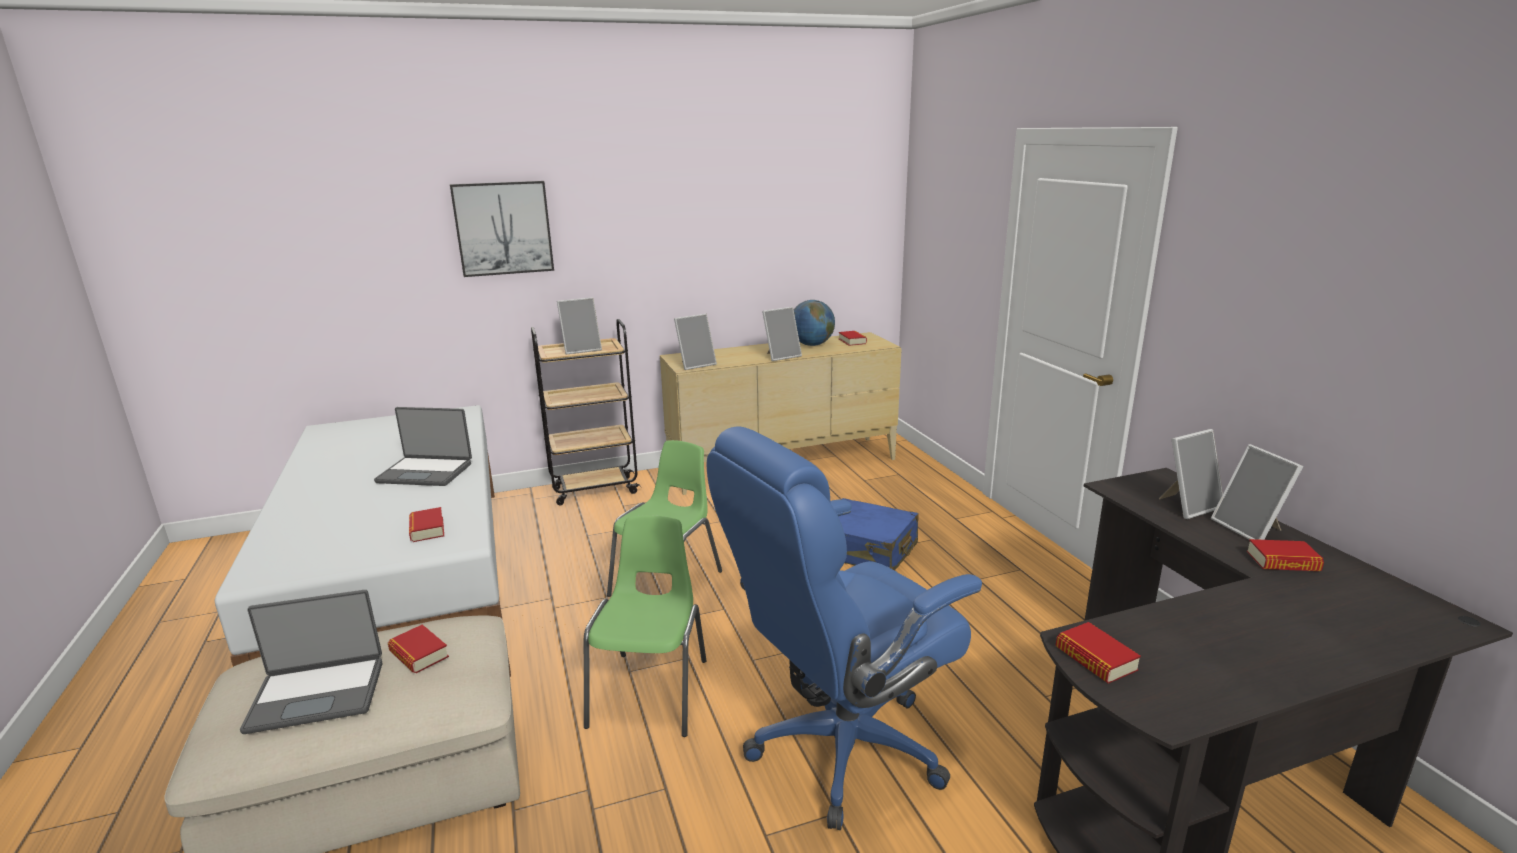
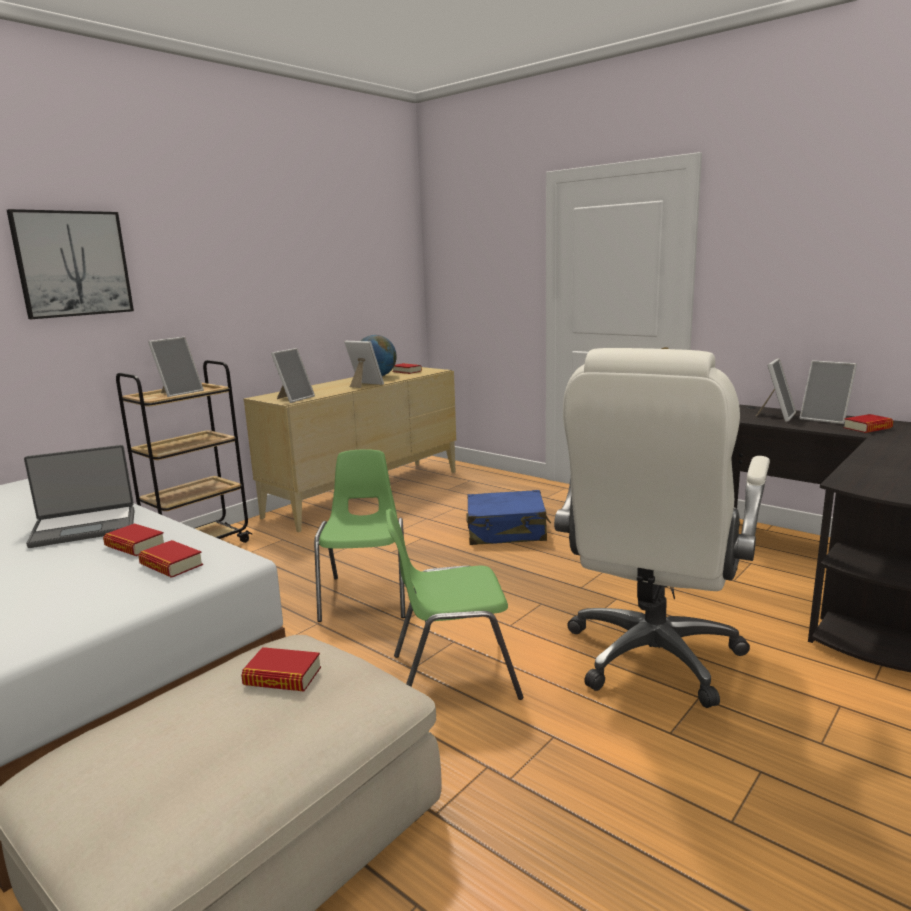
camera: 30 degrees left, 5 degrees down
laptop [240,590,383,734] -> none
green chair [584,515,706,737] -> green chair turned 75 degrees counterclockwise [386,509,523,700]
blue office chair [707,426,982,830] -> white office chair [554,348,770,708]
picture frame [762,307,802,361] -> picture frame turned 90 degrees counterclockwise [344,341,384,388]
book [1056,622,1141,684] -> book moved to [103,523,164,556]

